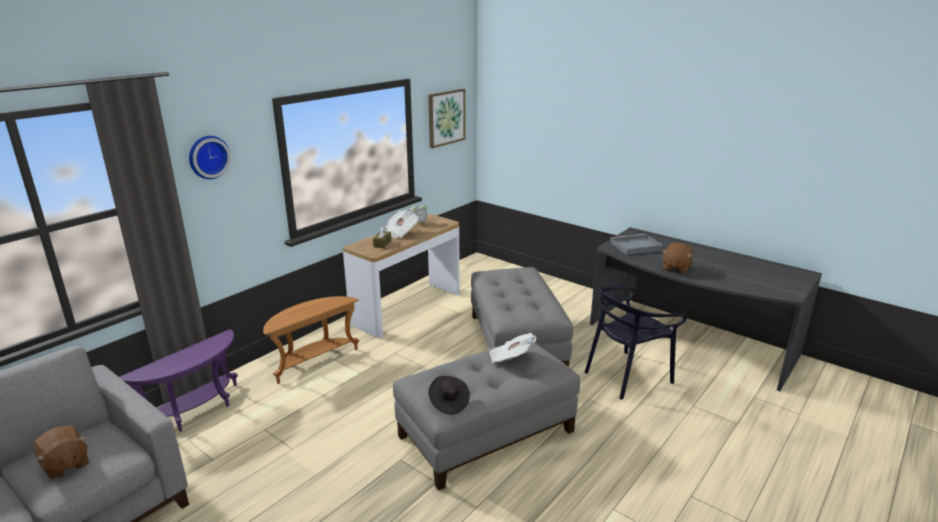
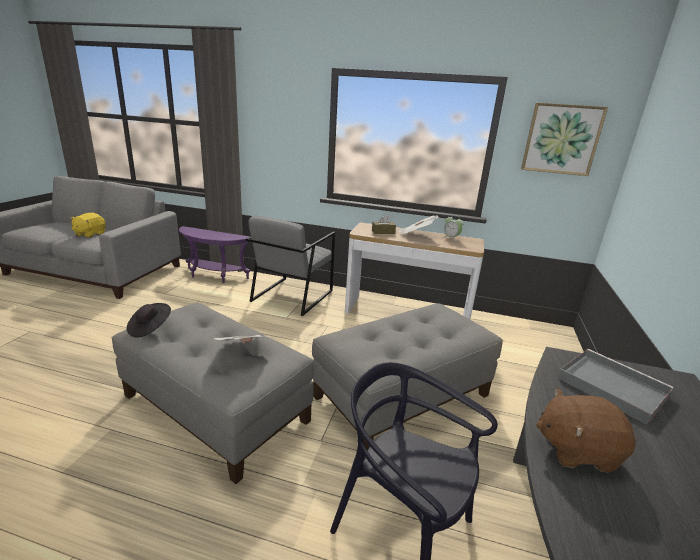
camera: 65 degrees right, 0 degrees up
brown plush toy [34,425,89,480] -> yellow plush toy [70,213,106,238]
wall clock [189,136,231,179] -> none
brown side table [263,296,359,384] -> grey armchair [246,216,335,316]

